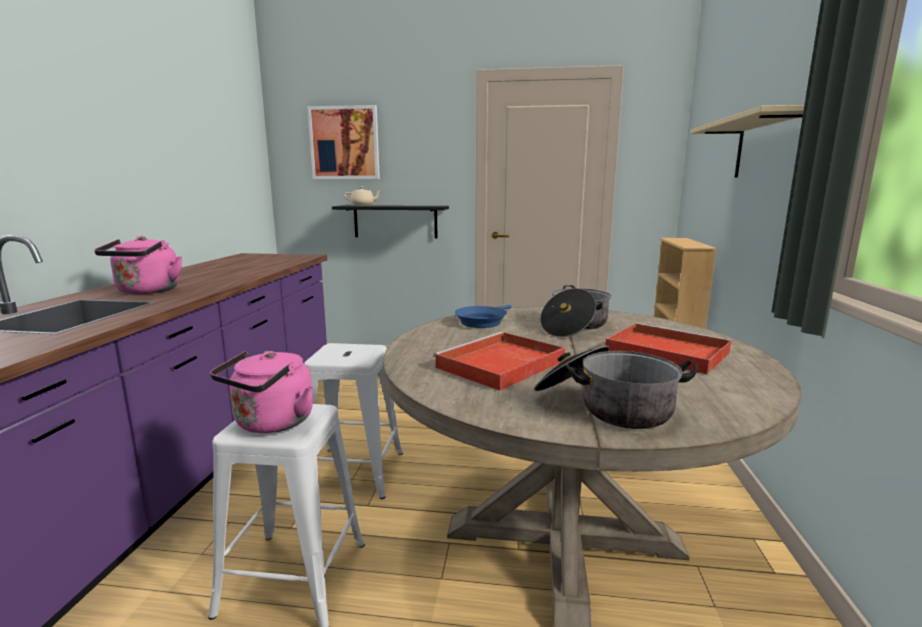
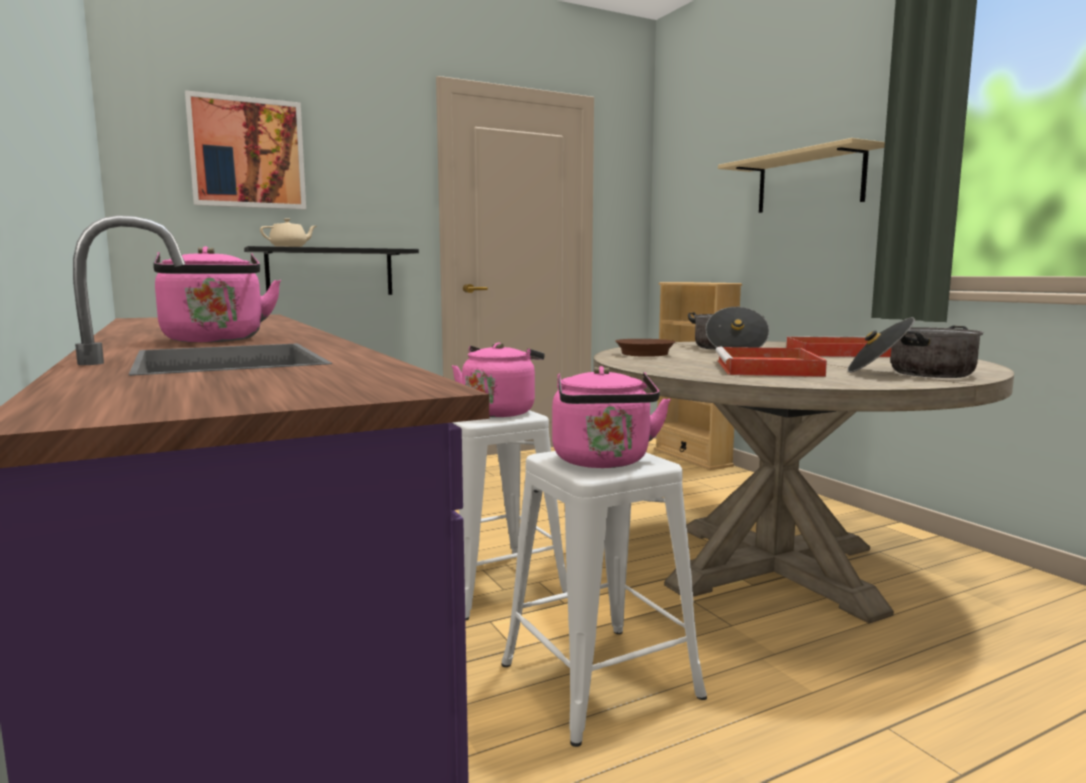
camera: 35 degrees left, 5 degrees down
blue frying pan [455,305,512,328] -> brown frying pan [615,339,675,357]
none -> pink kettle [452,343,545,417]

